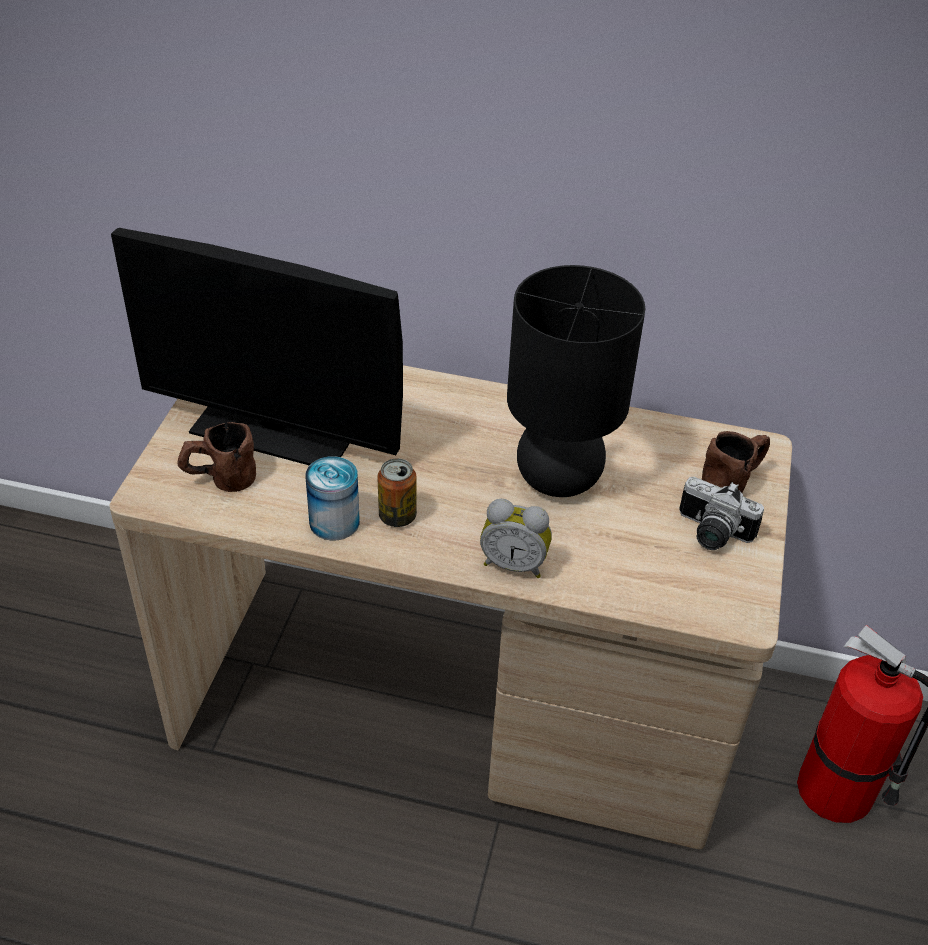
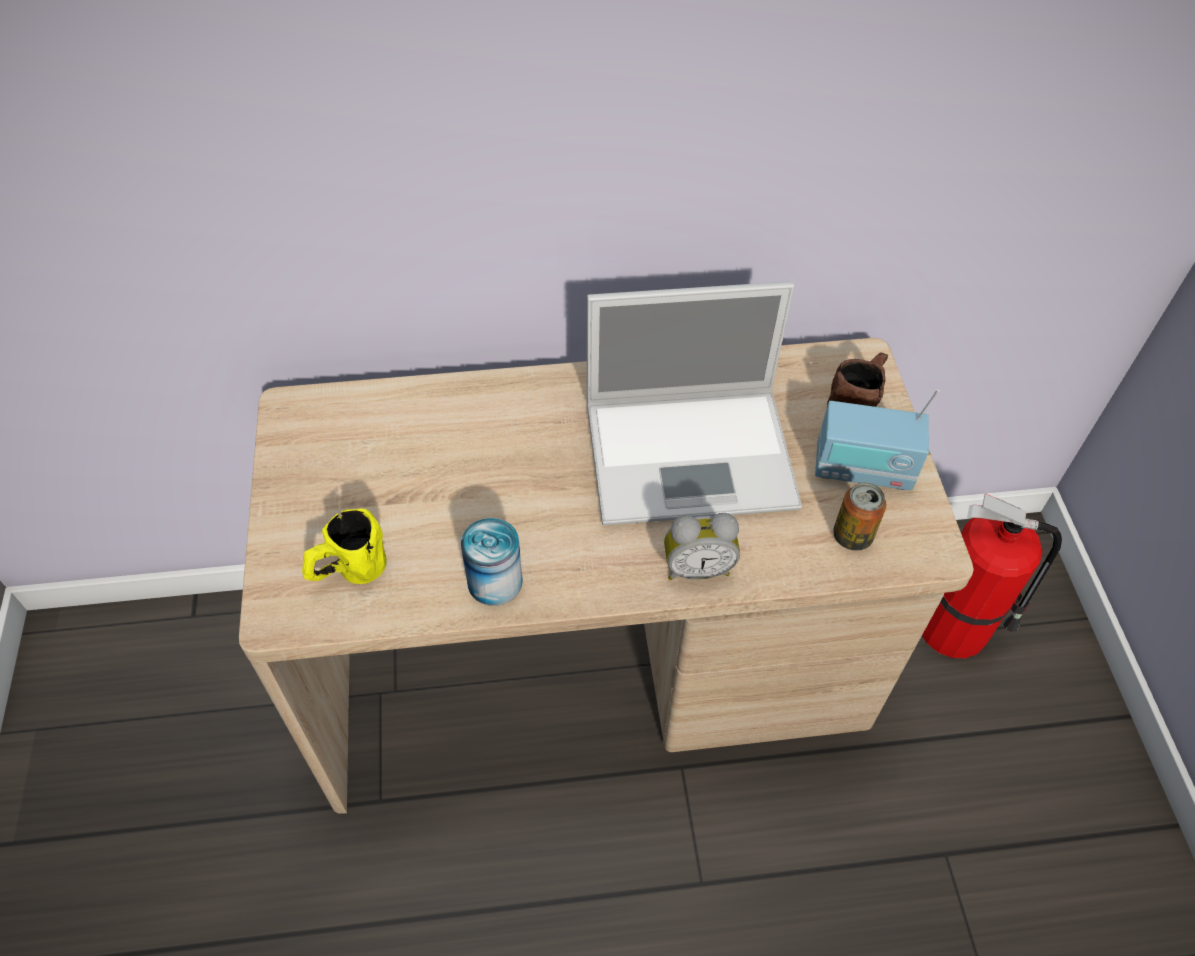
camera: 20 degrees left, 10 degrees up
monitor [111,228,403,466] -> none
brown mug [177,422,256,492] -> yellow mug [302,509,386,584]
can [377,458,417,527] -> can moved to [833,482,886,551]
black table lamp [507,265,645,497] -> laptop [587,281,802,525]
camera [679,477,764,550] -> radio [815,389,940,490]

